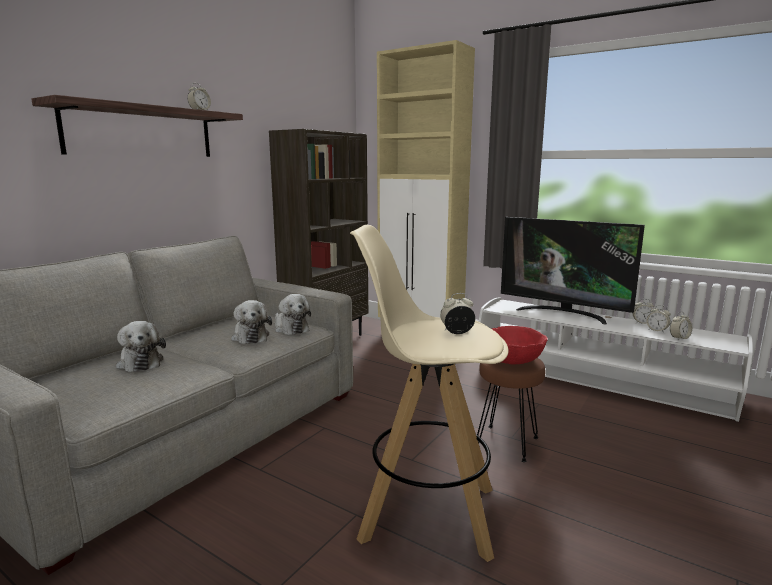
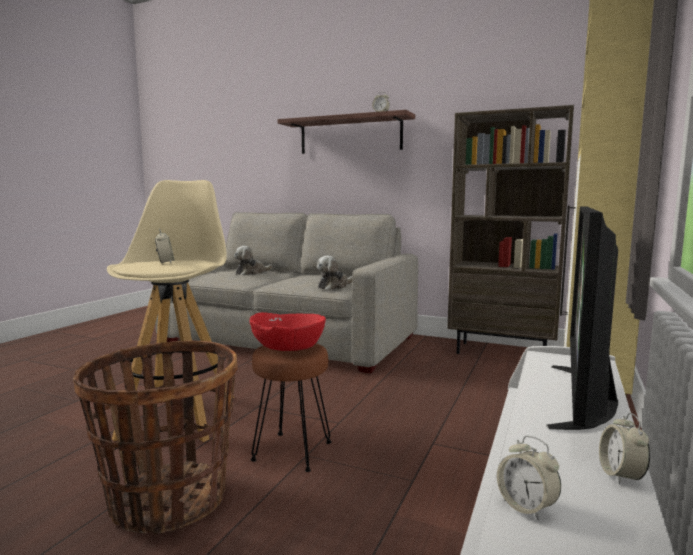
camera: 80 degrees right, 5 degrees down
plush toy [231,300,272,344] -> none
alarm clock [646,305,671,333] -> none
none -> basket [73,341,238,535]

